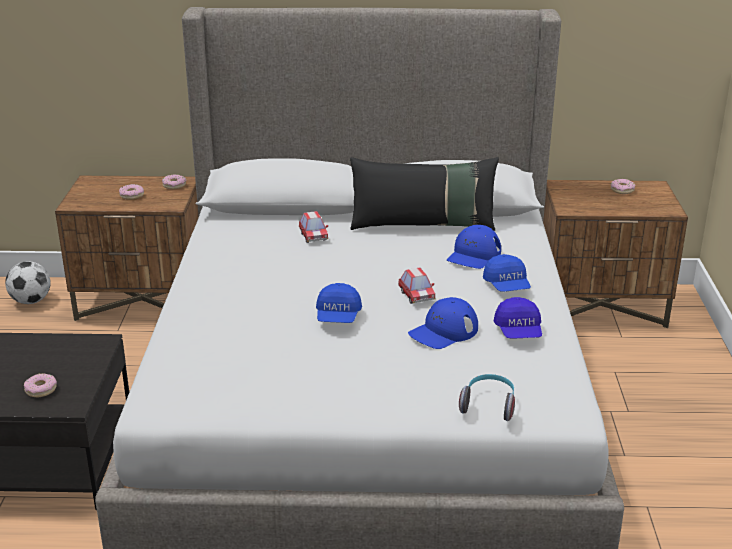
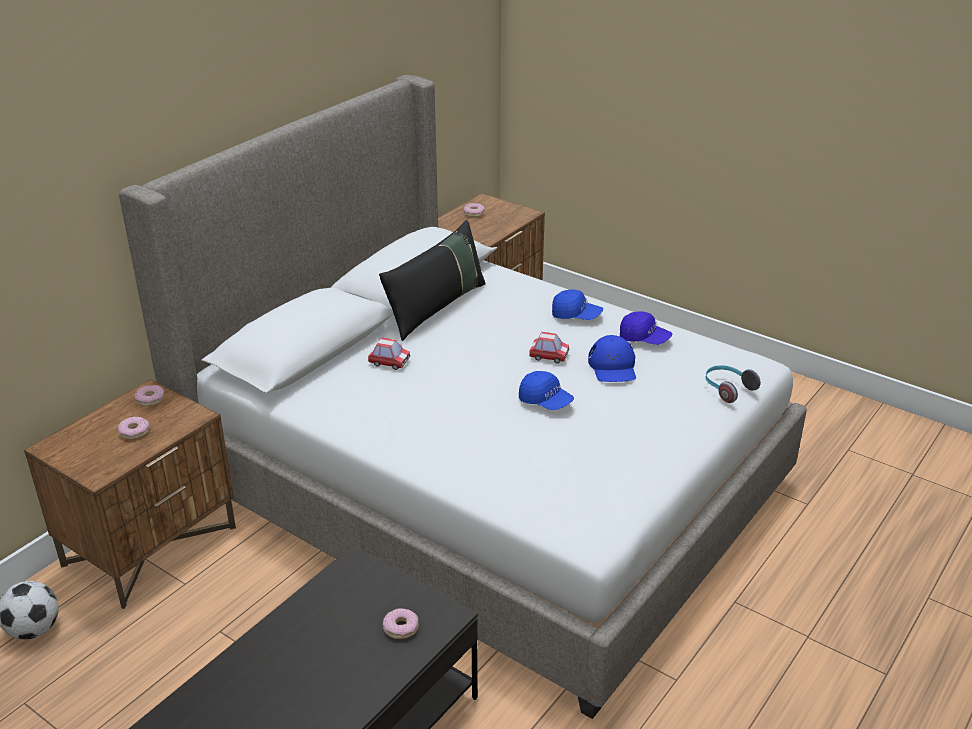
camera: 55 degrees left, 5 degrees up
blue cap [447,225,501,269] -> none

